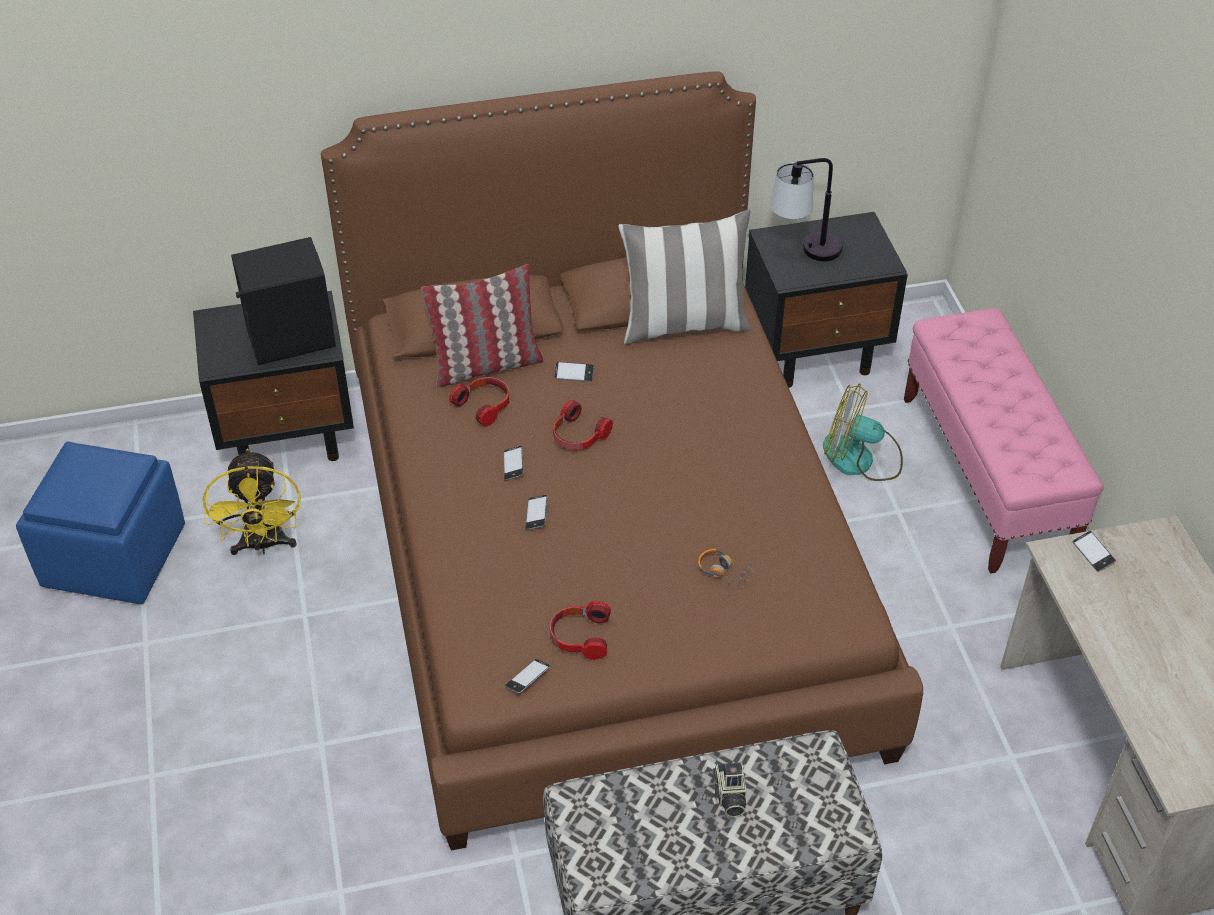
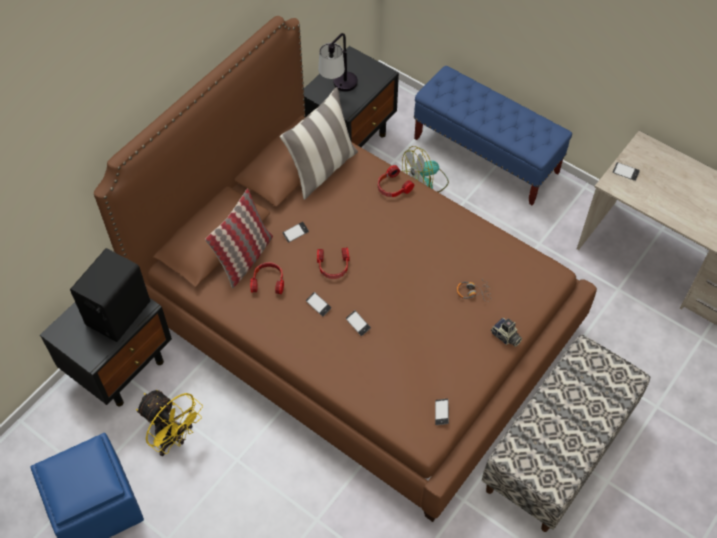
camera: 40 degrees left, 10 degrees up
headphones [550,601,611,660] -> headphones moved to [378,165,414,197]
camera [713,762,747,818] -> camera moved to [491,318,522,347]
pink bench [904,308,1104,574] -> blue bench [414,66,572,205]

